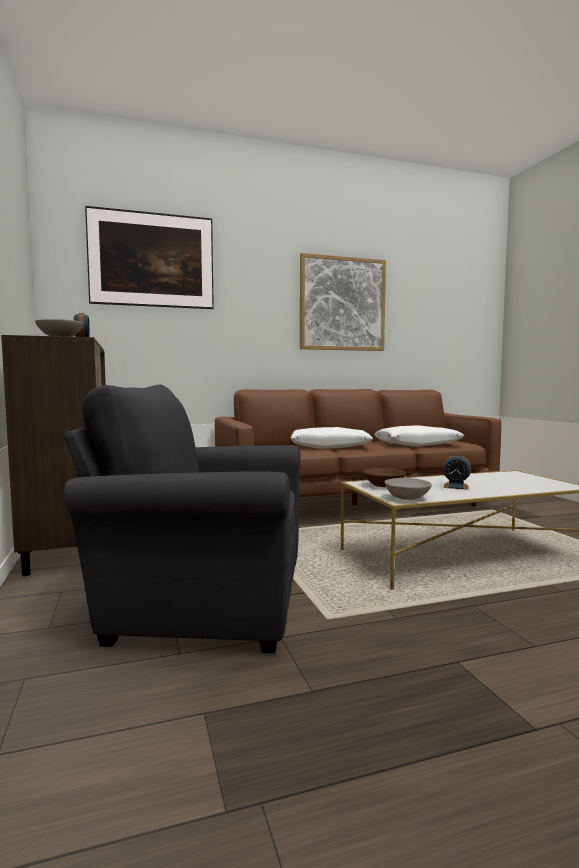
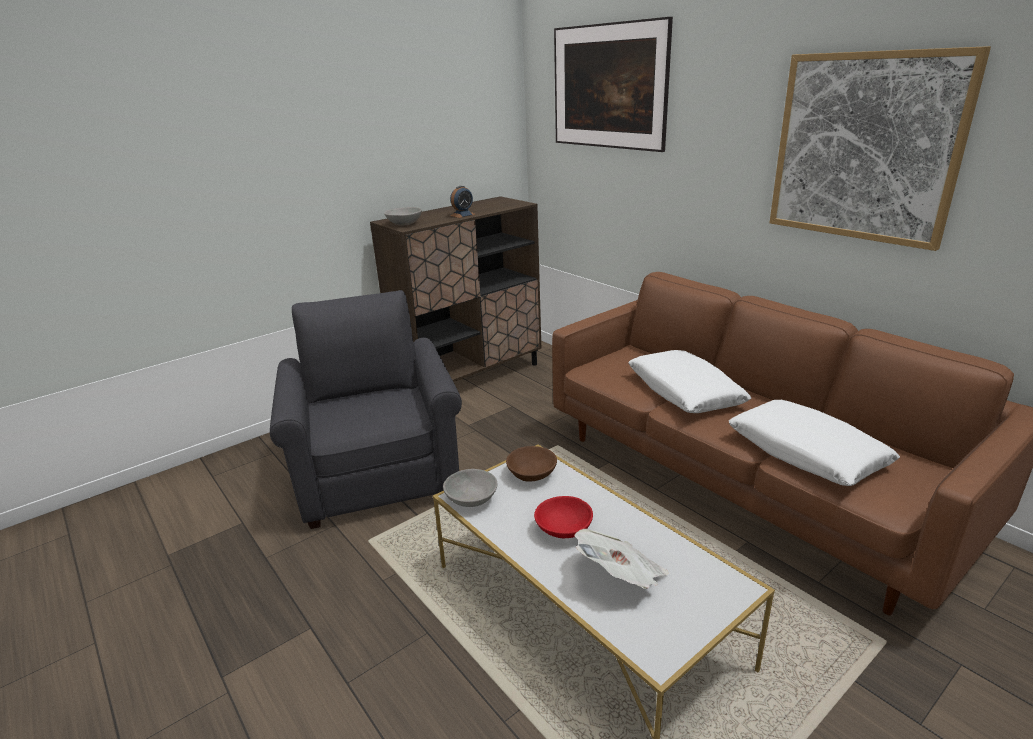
camera: 70 degrees right, 20 degrees up
alarm clock [443,454,471,490] -> red bowl [534,496,593,538]
none -> newspaper [575,529,669,589]

